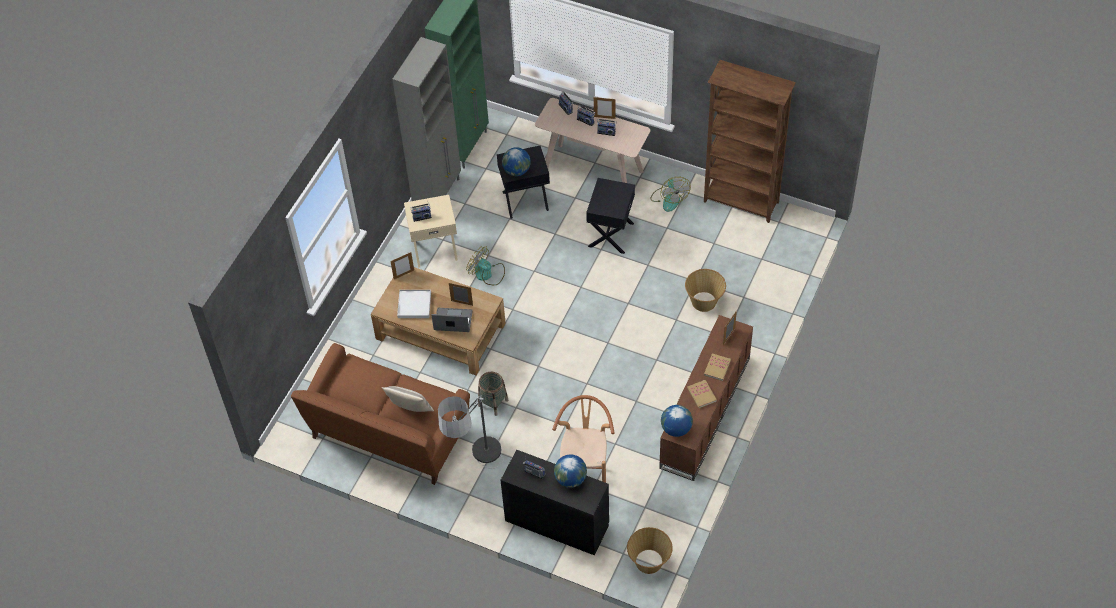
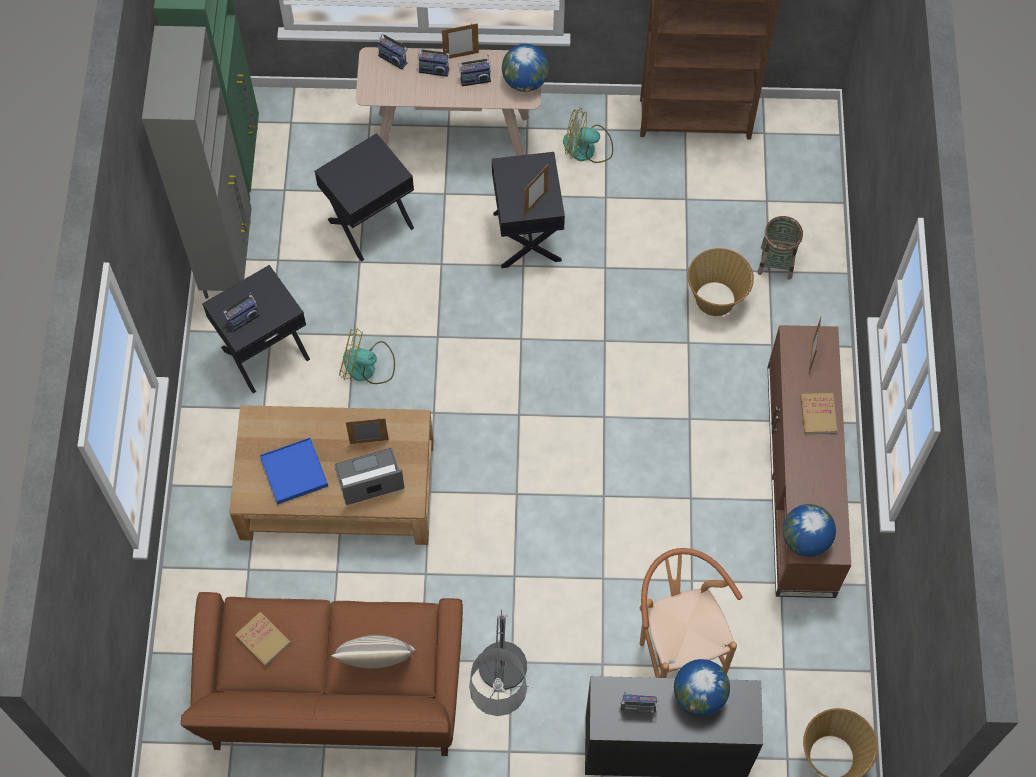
camera: 25 degrees left, 10 degrees up
picture frame [391,252,414,279] -> picture frame moved to [524,164,548,216]
white tray [397,290,431,318] -> blue tray [260,438,328,505]
beige side table [404,195,458,268] -> black side table [202,265,310,393]
basket [478,372,508,416] -> basket moved to [757,216,803,280]
globe [502,147,531,176] -> globe moved to [502,44,549,92]
fan [650,176,691,212] -> fan turned 135 degrees clockwise [563,108,613,163]
book [687,380,717,408] -> book moved to [235,612,291,667]

